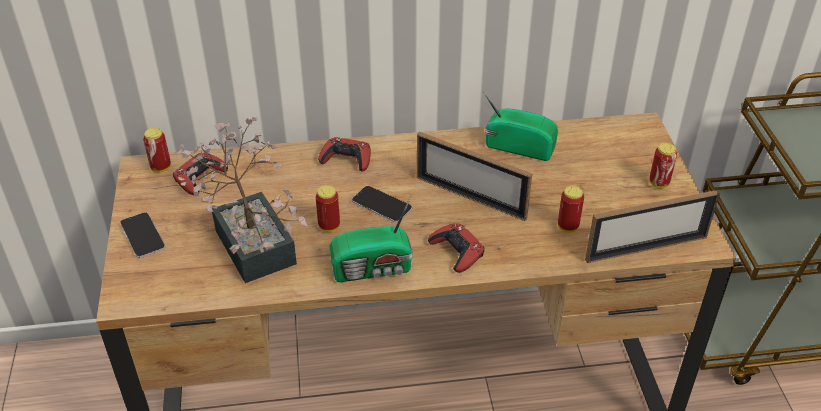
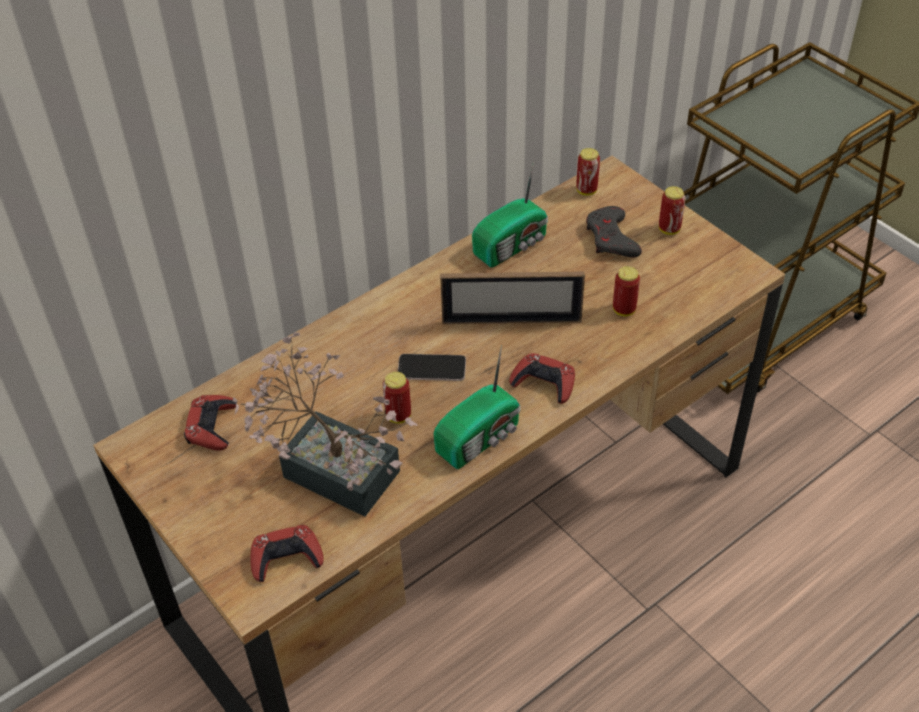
camera: 30 degrees left, 5 degrees up
phone [120,212,165,258] -> none
can [143,128,171,172] -> can moved to [576,148,600,196]
red game controller [318,137,371,171] -> red game controller moved to [251,525,324,582]
radio [483,91,558,161] -> radio turned 150 degrees clockwise [472,161,548,267]
picture frame [585,190,720,263] -> none
none -> grey game controller [586,206,642,258]

